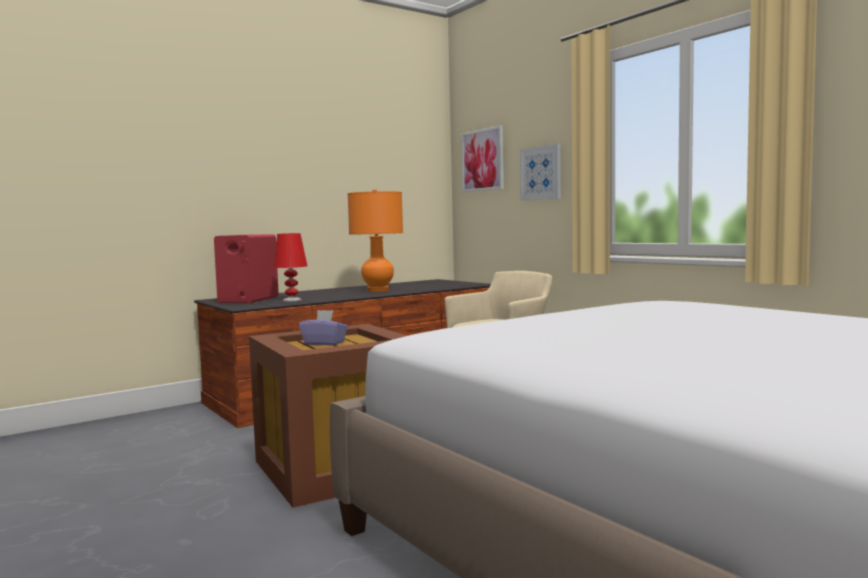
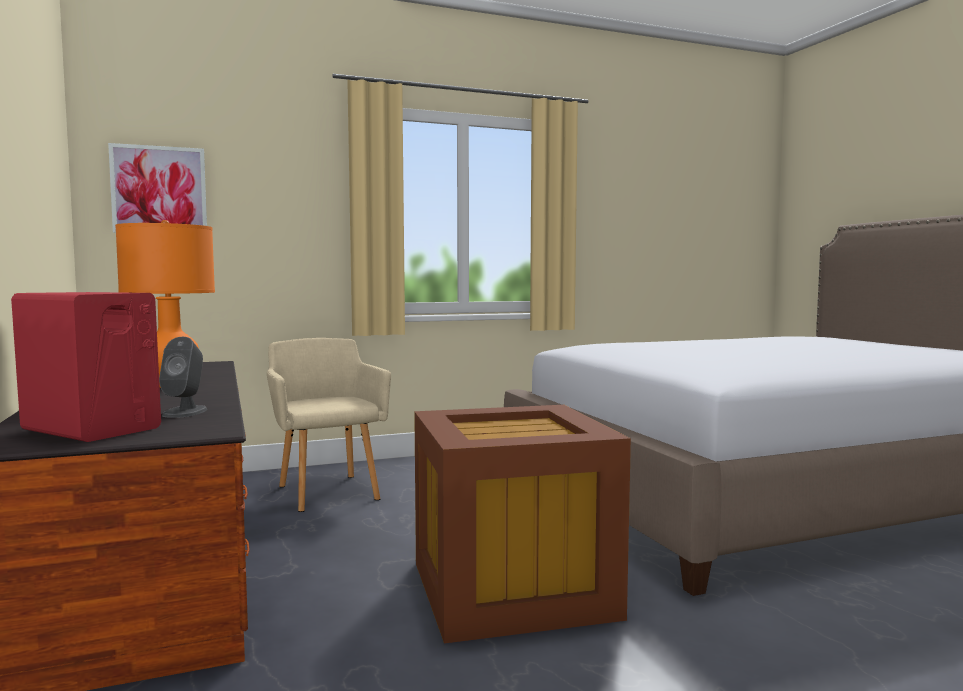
camera: 75 degrees left, 0 degrees up
red table lamp [273,233,307,302] -> grey speaker [159,337,207,418]
purple tissue box [299,310,348,345] -> none
picture [520,144,561,201] -> none

